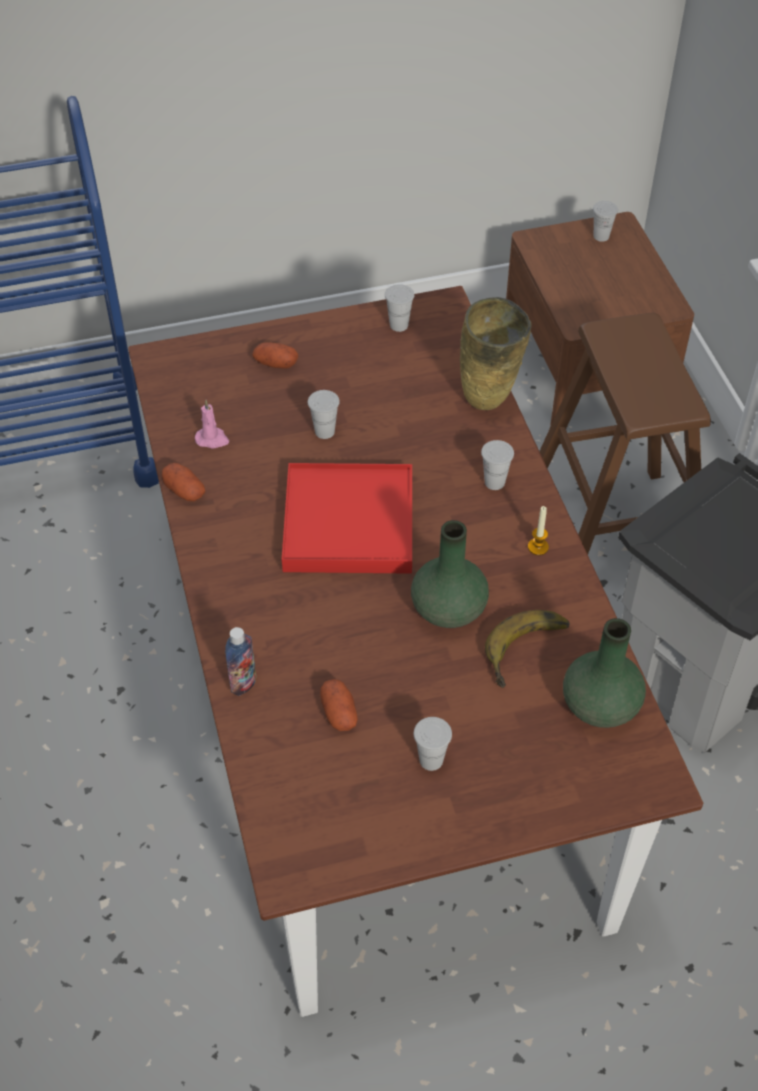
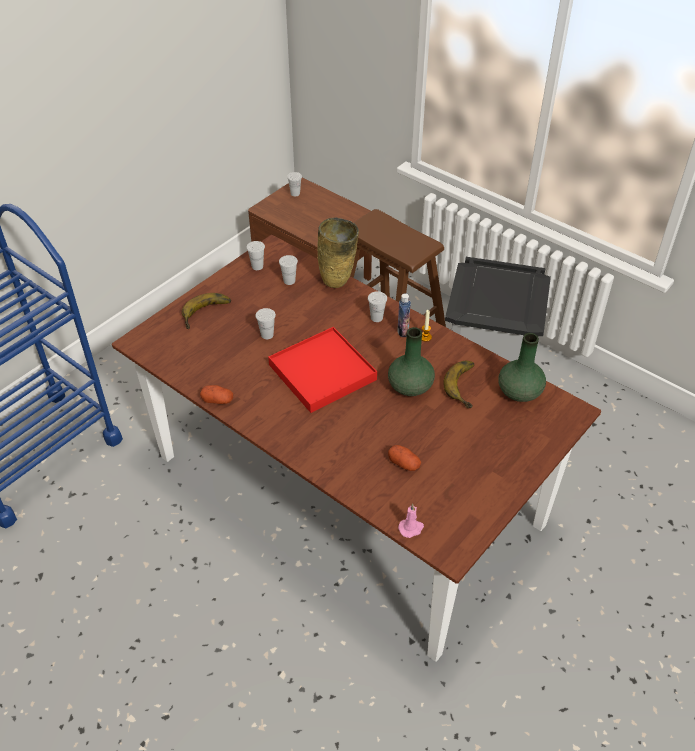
camera: 35 degrees left, 5 degrees down
pink candle [195,400,229,449] -> pink candle moved to [398,504,424,538]
bottle [225,627,256,696] -> bottle moved to [397,294,411,337]
potato [252,342,298,369] -> banana [182,293,231,329]
white cup [414,717,452,771] -> white cup moved to [279,255,298,285]

